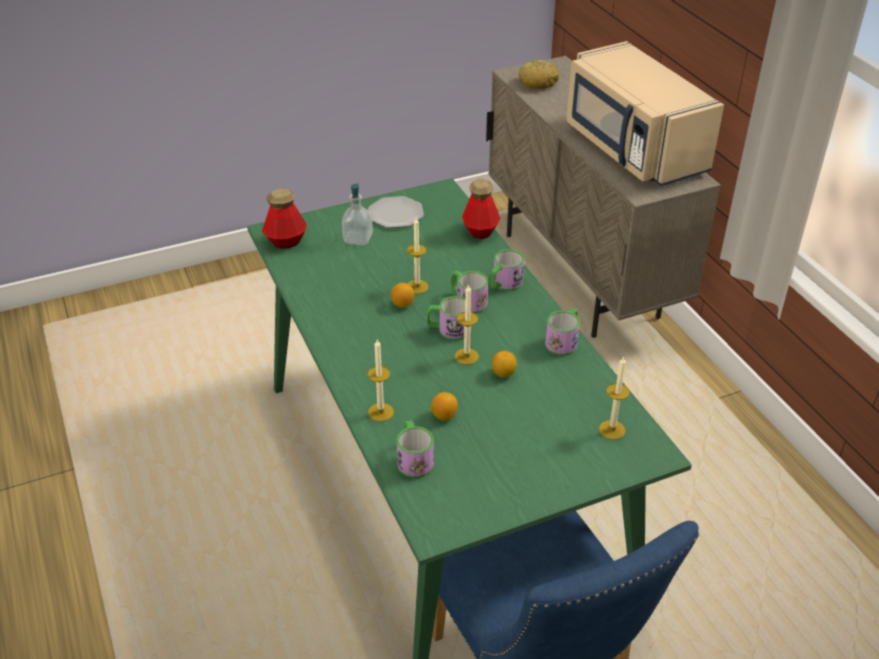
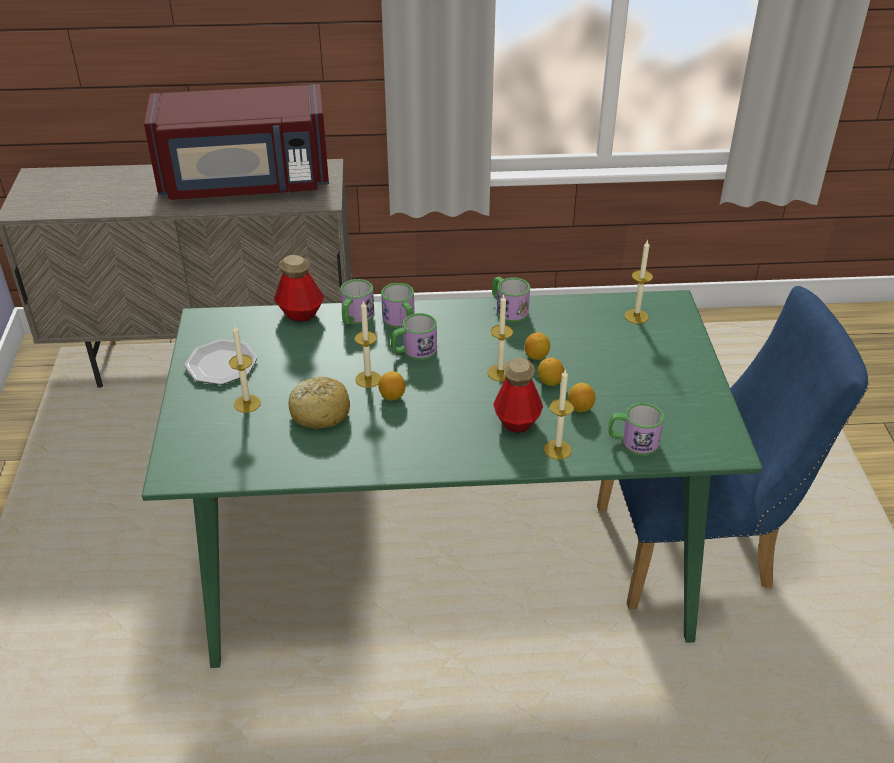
camera: 70 degrees left, 0 degrees up
bottle [262,189,307,248] -> bottle moved to [493,357,543,433]
soap dispenser [342,183,373,245] -> candle [229,324,261,413]
mug [426,296,472,340] -> mug moved to [341,279,374,324]
bread [519,60,559,89] -> bread moved to [288,377,350,429]
beige microwave [567,41,724,186] -> red microwave [144,84,329,200]
none -> lemon [538,358,564,386]

